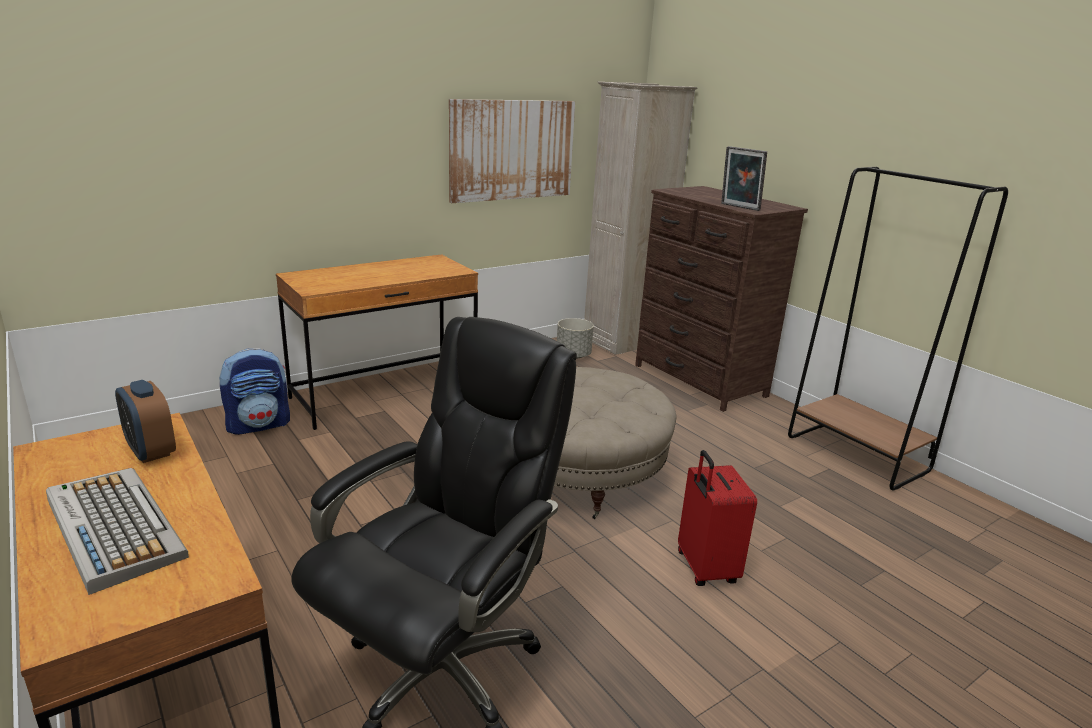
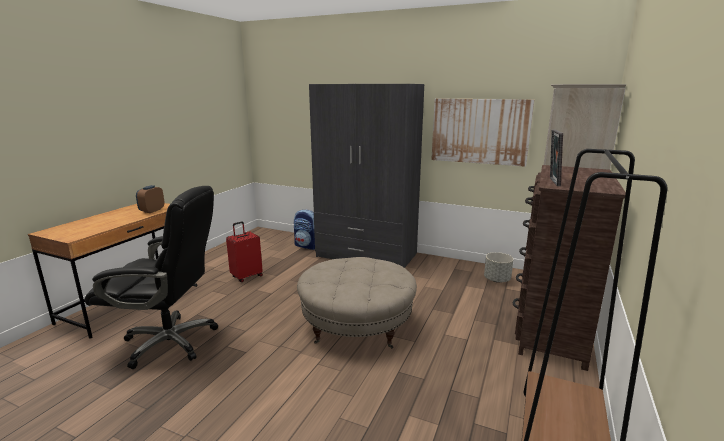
camera: 60 degrees right, 5 degrees down
keyboard [46,468,189,595] -> none
brown desk [276,254,478,430] -> grey wardrobe [309,84,424,268]
red suitcase [678,450,757,586] -> red suitcase moved to [226,221,263,282]

